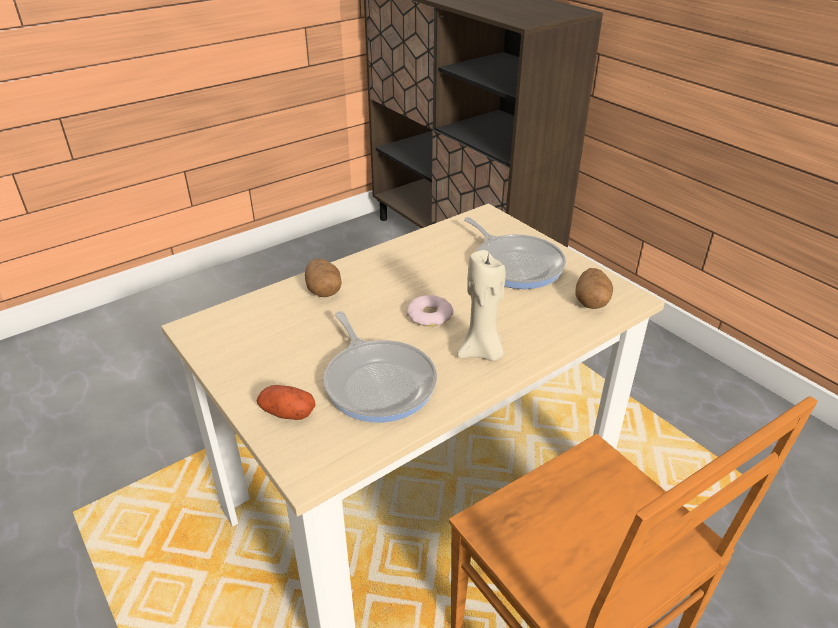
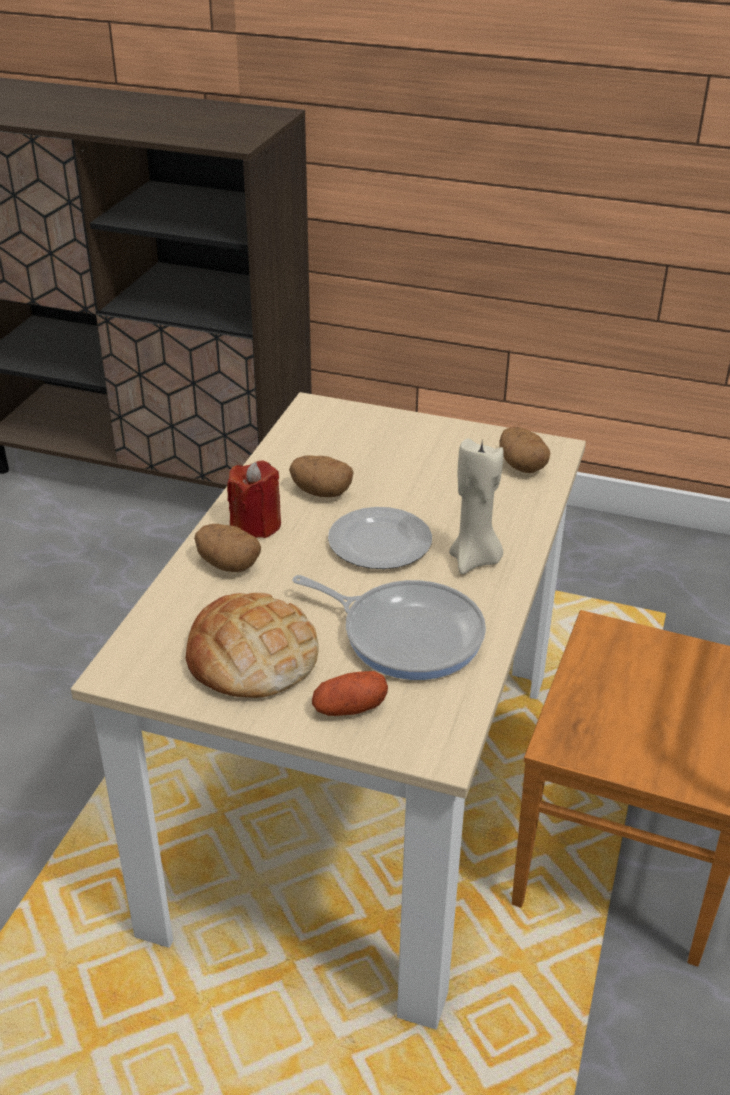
camera: 35 degrees left, 0 degrees up
donut [406,295,453,327] -> plate [328,507,432,569]
frying pan [464,217,566,289] -> none
none -> bread [186,593,318,698]
none -> red candle [227,460,281,538]
none -> potato [289,455,354,497]

